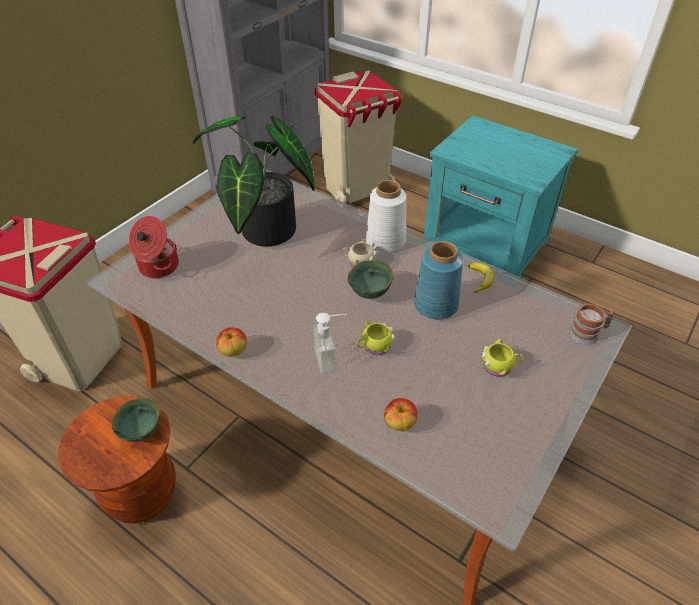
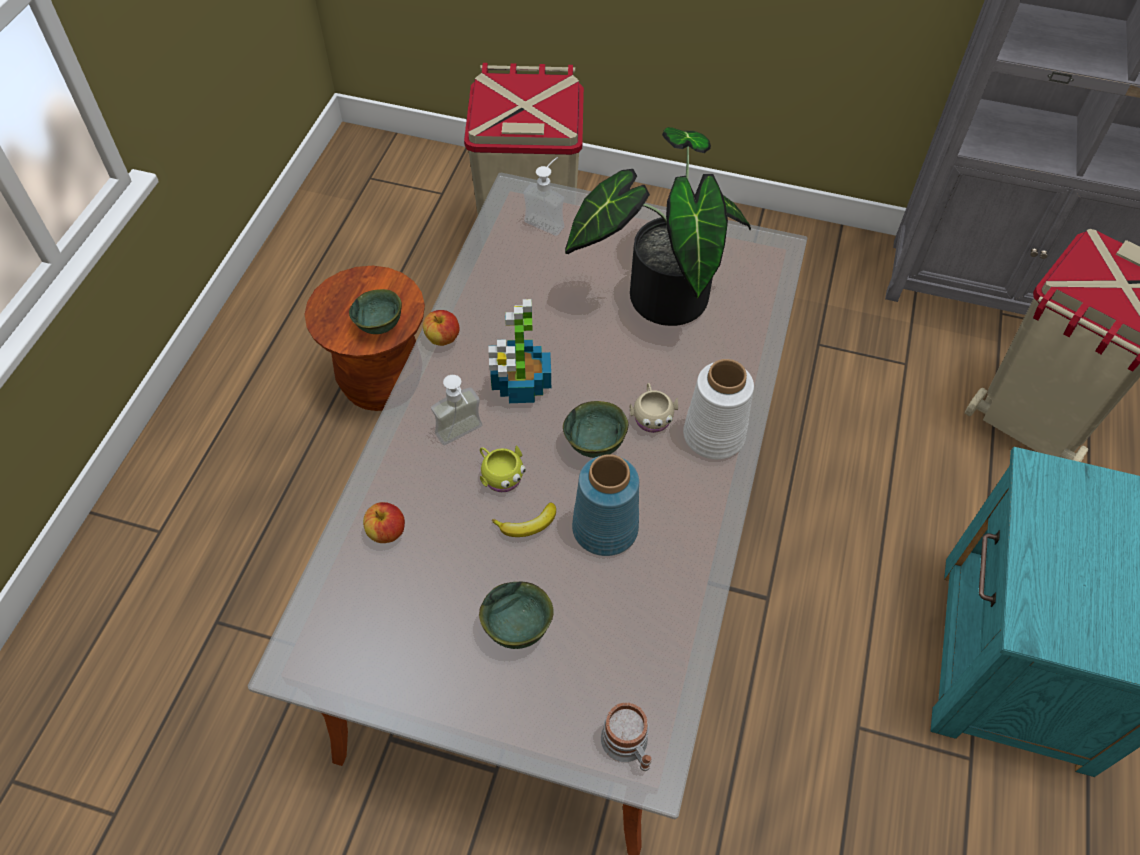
camera: 70 degrees right, 10 degrees up
cooking pot [129,216,179,278] -> soap dispenser [523,157,565,236]
banana [468,262,494,293] -> banana moved to [492,502,556,537]
yellow mug [481,339,524,377] -> green bowl [479,582,554,649]
none -> potted plant [488,299,551,403]

